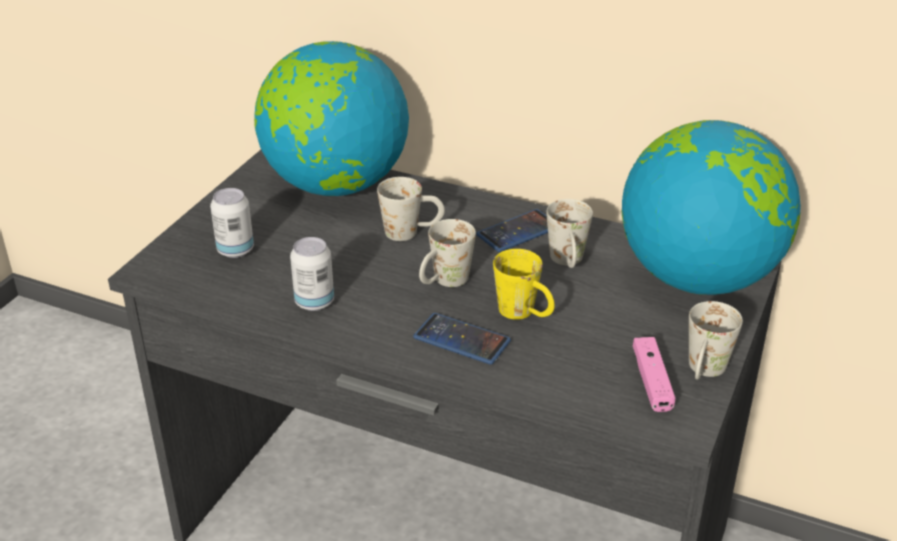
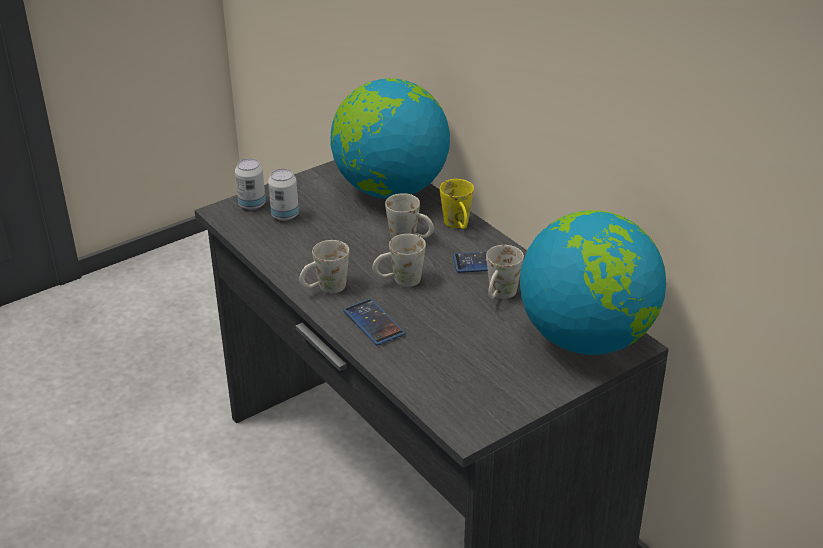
camera: 30 degrees right, 0 degrees up
can [290,237,334,311] -> can moved to [235,158,266,210]
yellow mug [493,249,555,320] -> yellow mug moved to [440,179,474,229]
pink game controller [633,337,675,412] -> none
white mug [689,301,743,380] -> white mug moved to [299,240,349,293]

